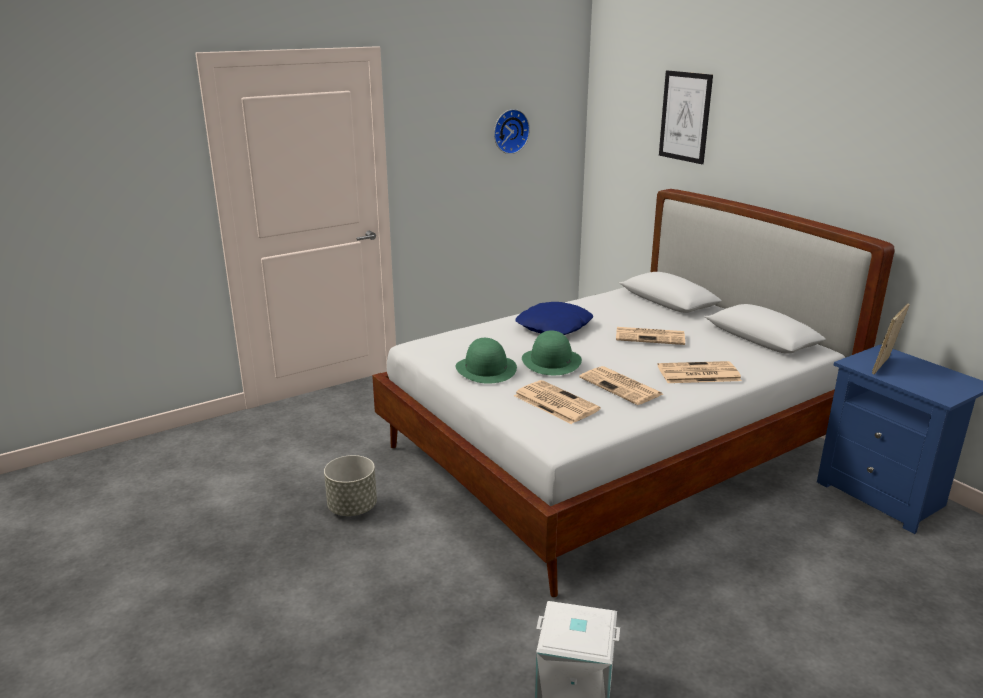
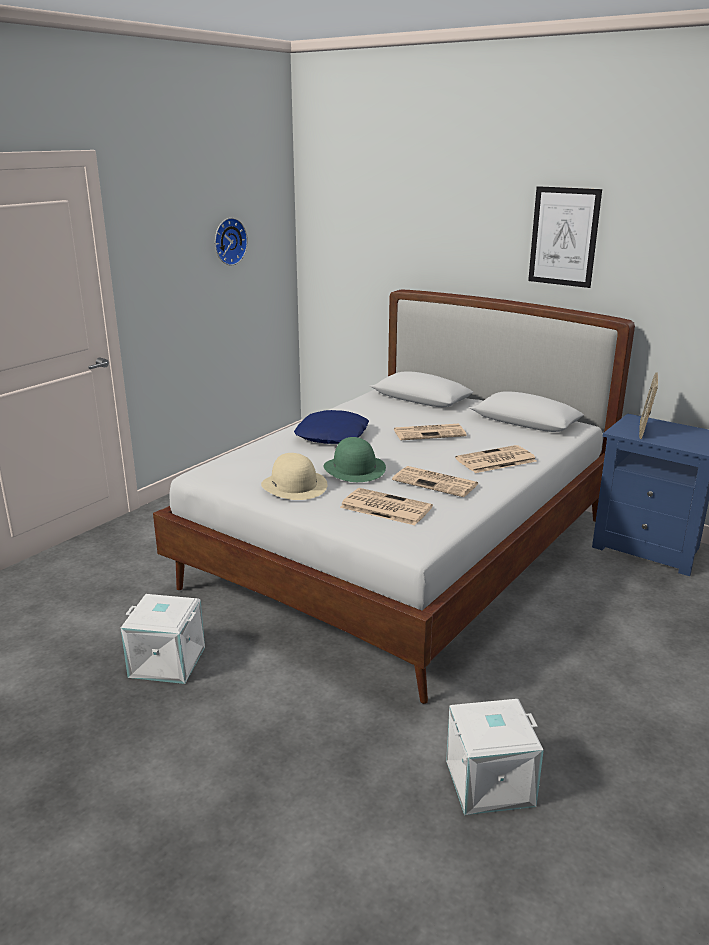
camera: 20 degrees left, 0 degrees up
grey planter [324,455,377,516] -> white storage box [121,594,205,684]
green hat [456,338,517,383] -> beige hat [261,453,327,500]
picture [659,71,713,164] -> picture moved to [528,186,602,288]

